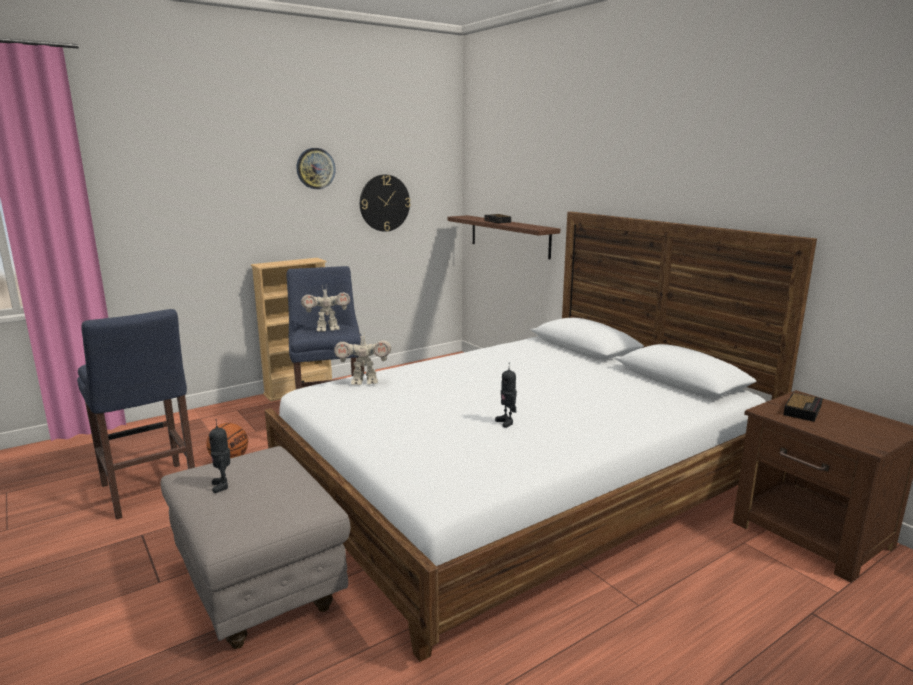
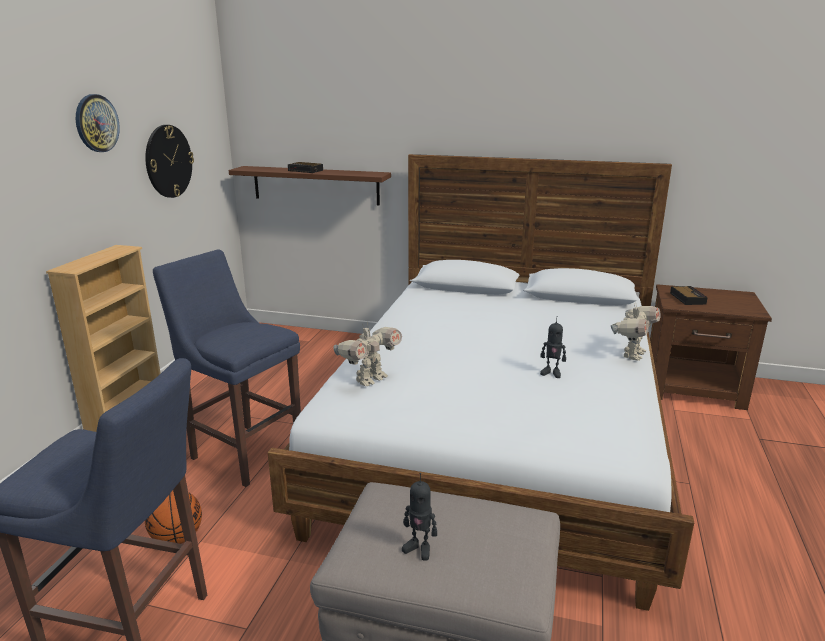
camera: 40 degrees left, 5 degrees up
toy robot [301,287,350,331] -> toy robot moved to [611,304,661,361]

